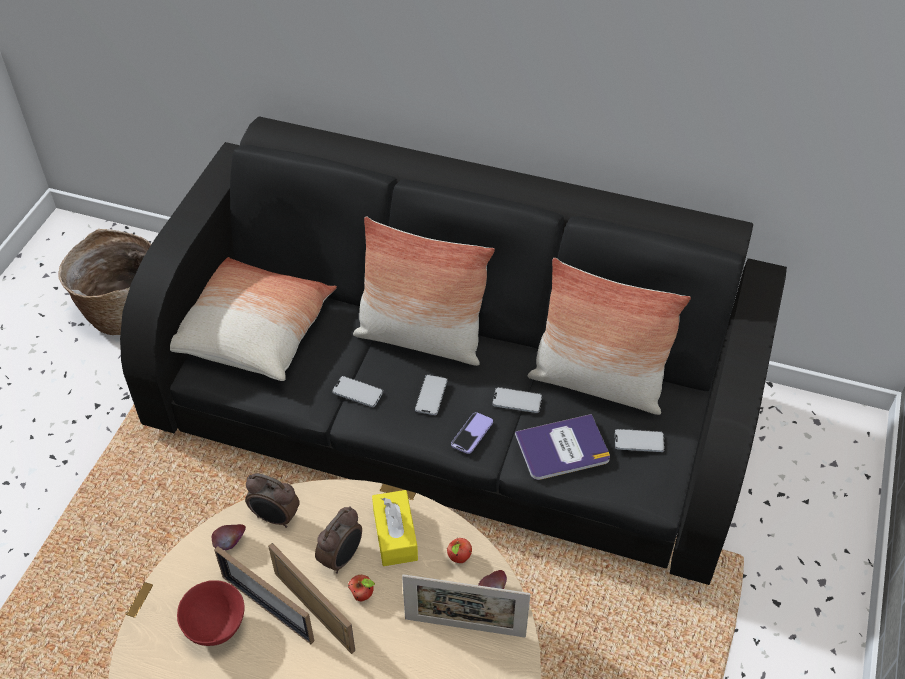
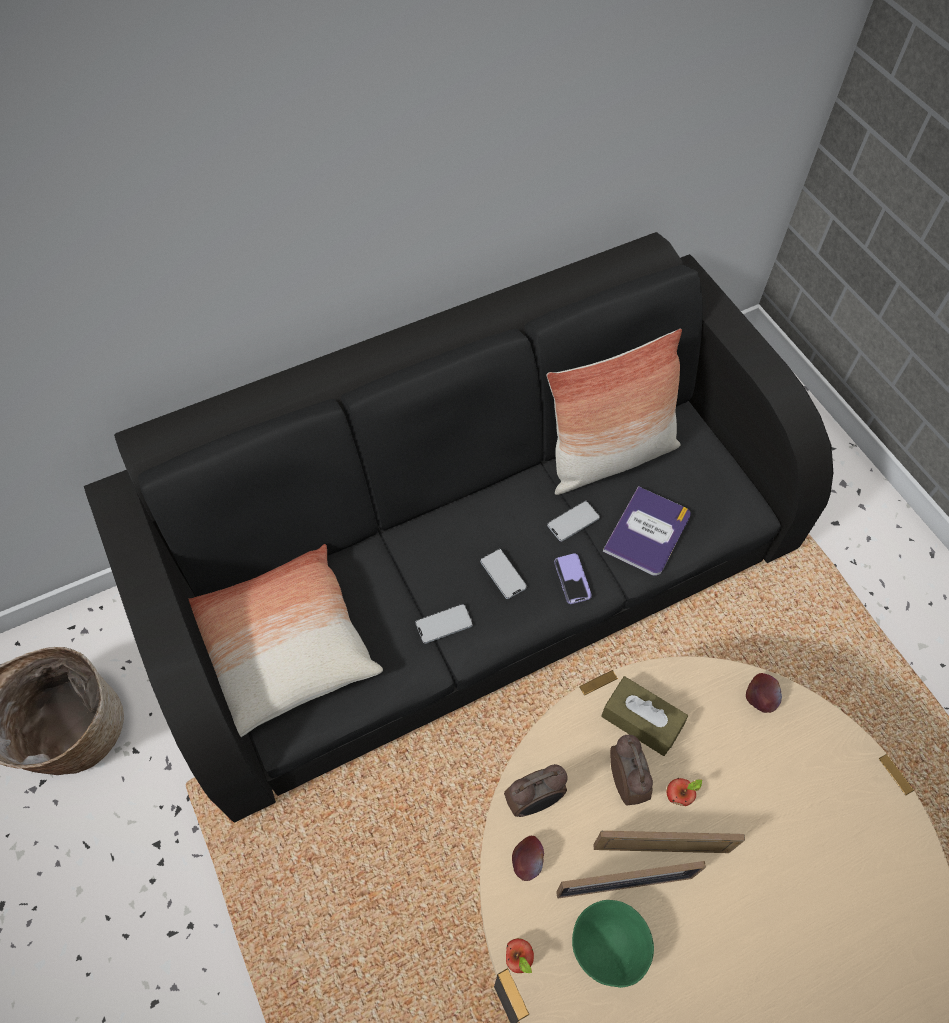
camera: 45 degrees left, 10 degrees up
red bowl [177,580,245,646] -> green bowl [572,900,654,988]
pillow [353,216,495,366] -> none
yellow tissue box [372,490,418,566] -> brown tissue box [601,676,688,756]
picture frame [402,574,530,637] -> none
apple [447,538,472,563] -> apple moved to [506,938,534,973]
phone [615,429,665,452] -> none

